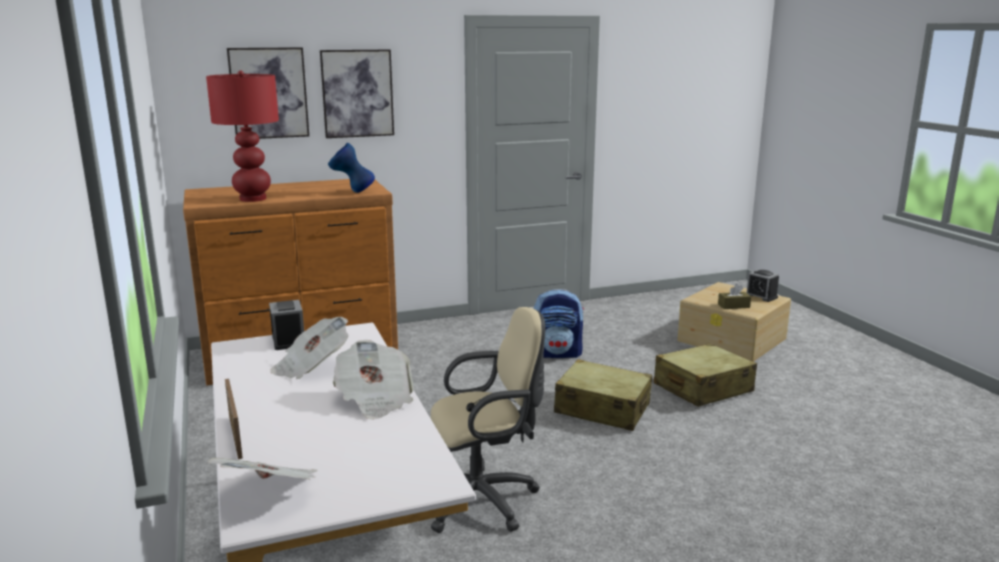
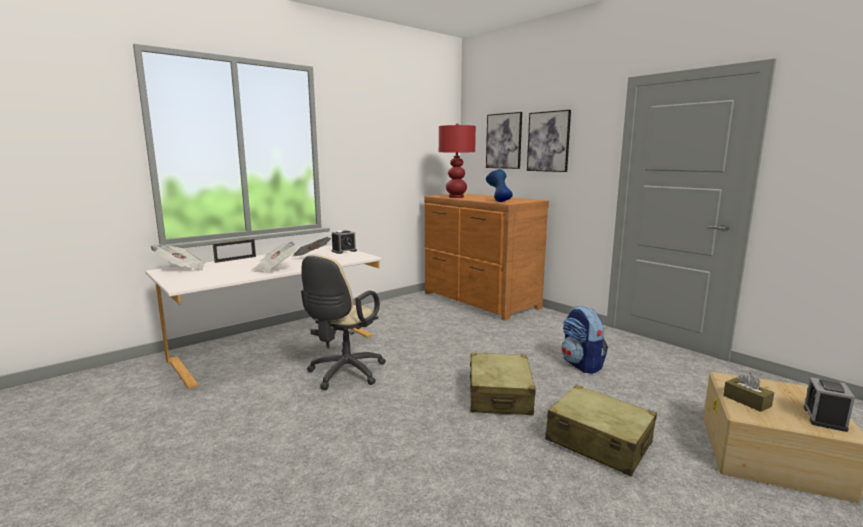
camera: 70 degrees right, 5 degrees down
beige office chair [431,307,545,533] -> beige office chair turned 60 degrees clockwise [301,255,386,390]

